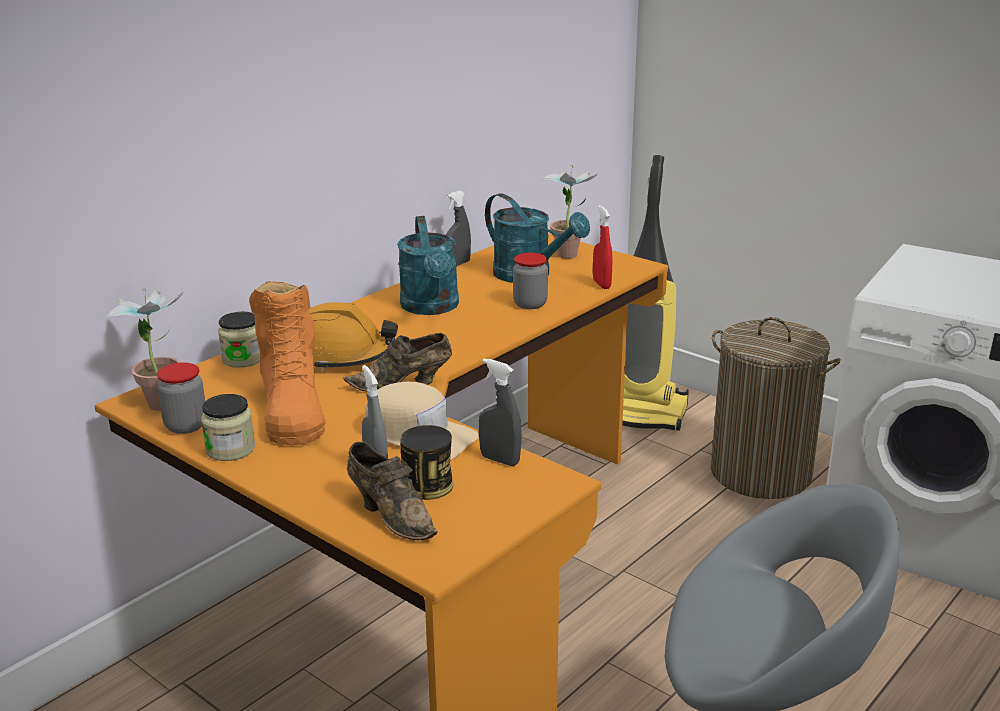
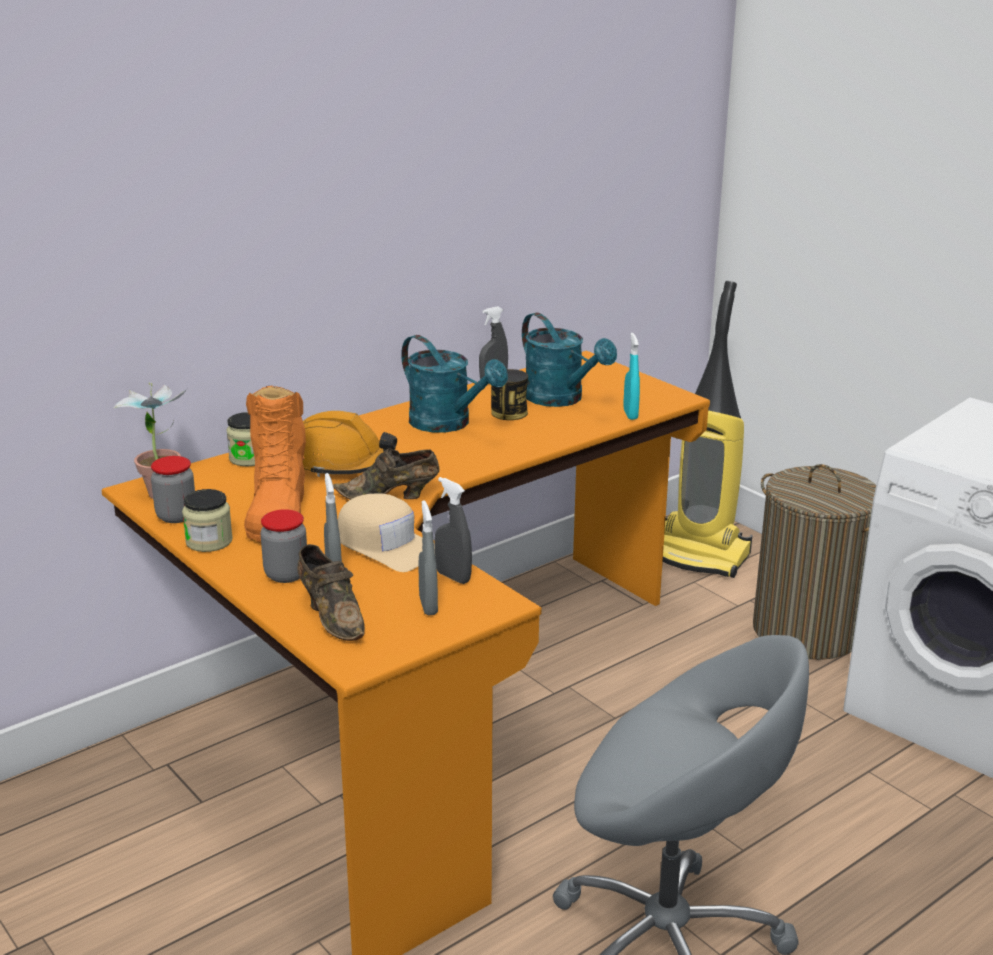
camera: 10 degrees right, 0 degrees up
turquoise watering can [397,216,459,315] -> turquoise watering can turned 45 degrees counterclockwise [401,335,508,433]
can [400,425,453,500] -> can moved to [491,369,528,420]
jar [513,253,548,309] -> jar moved to [260,509,307,583]
potted plant [541,164,598,259] -> none
red spray bottle [593,205,612,289] -> turquoise spray bottle [624,333,640,420]
none -> grey spray bottle [418,500,438,615]

